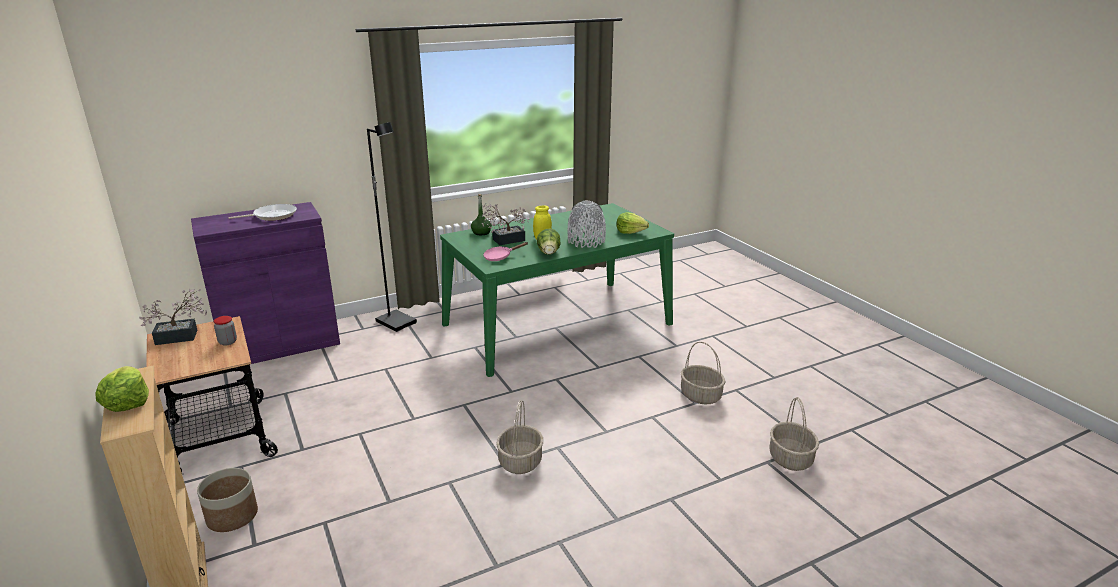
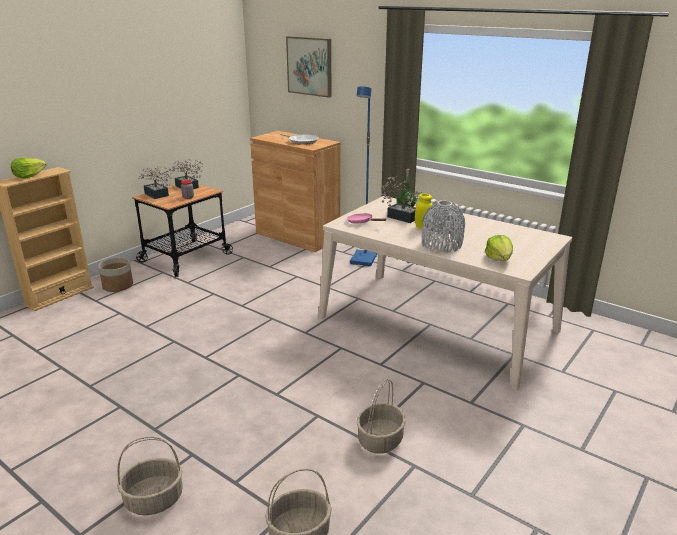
camera: 65 degrees right, 0 degrees up
purple cabinet [191,202,340,364] -> brown cabinet [250,131,340,252]
black floor lamp [367,122,417,332] -> blue floor lamp [350,86,377,266]
green dining table [440,203,674,377] -> beige dining table [319,196,572,390]
basket [496,400,543,474] -> basket moved to [117,437,182,515]
lettuce [537,228,561,255] -> none
none -> potted plant [138,166,173,199]
none -> picture [286,36,331,98]

